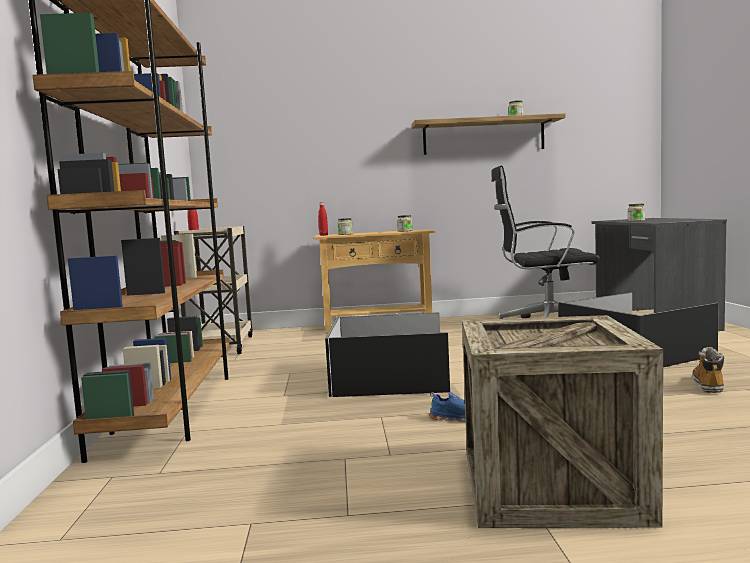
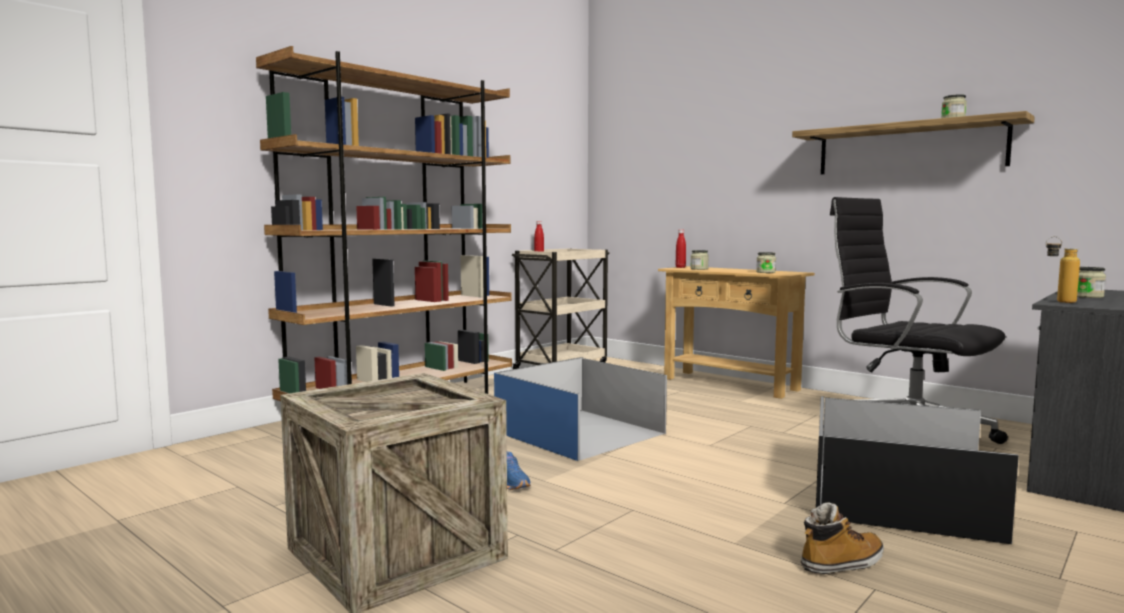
camera: 45 degrees right, 0 degrees up
black storage box [325,312,451,397] -> blue storage box [494,357,667,461]
none -> bottle [1046,236,1080,303]

